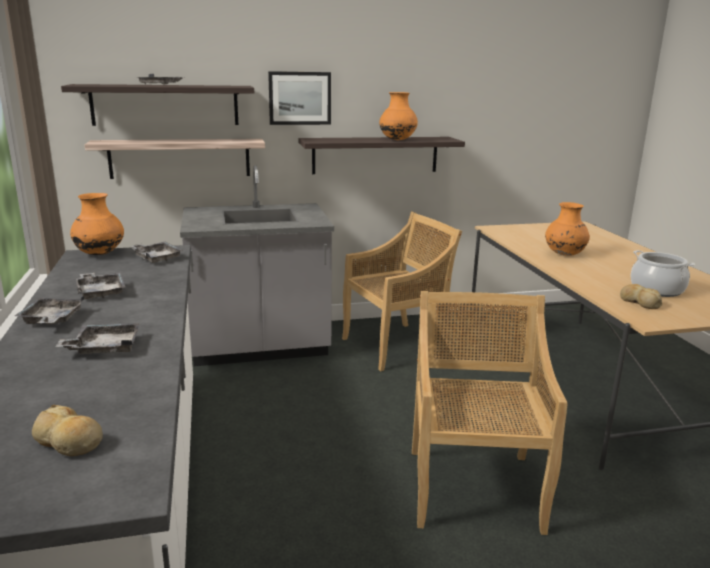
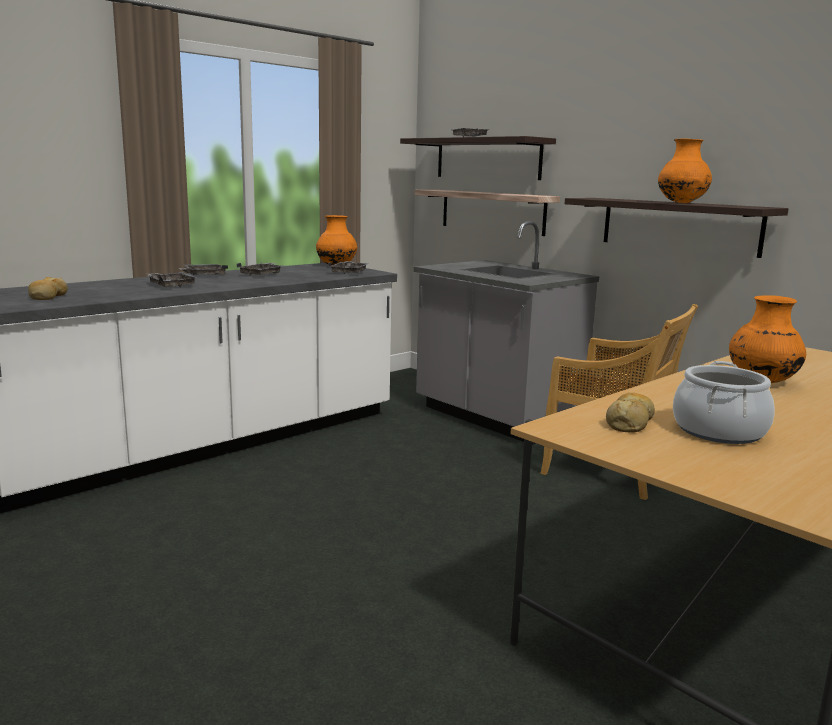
camera: 60 degrees right, 5 degrees down
picture [268,71,331,125] -> none
beige chair [412,291,568,535] -> none

